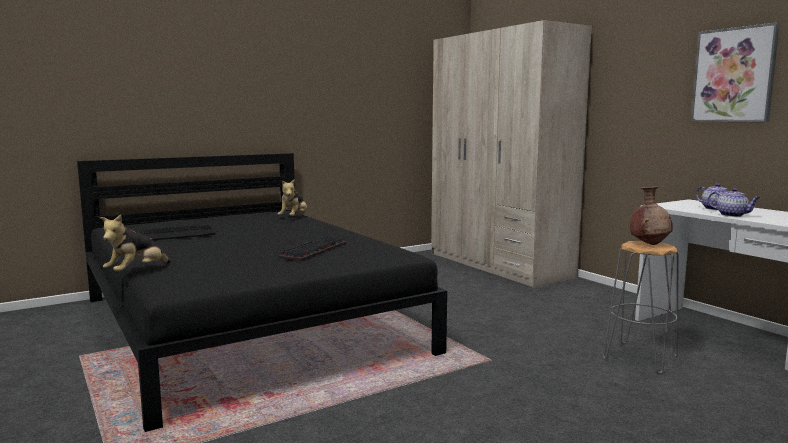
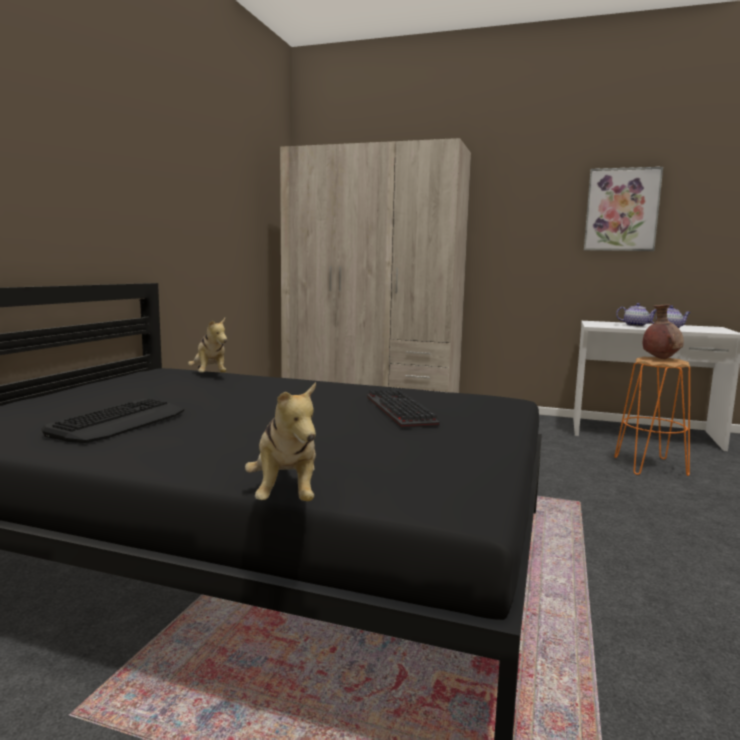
camera: 40 degrees left, 0 degrees up
grey stool [603,241,678,374] -> orange stool [614,357,690,476]

